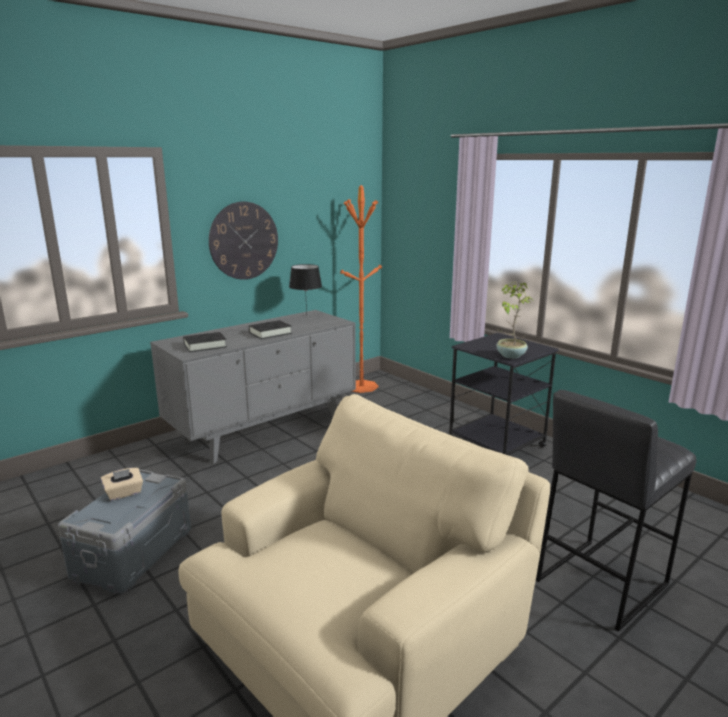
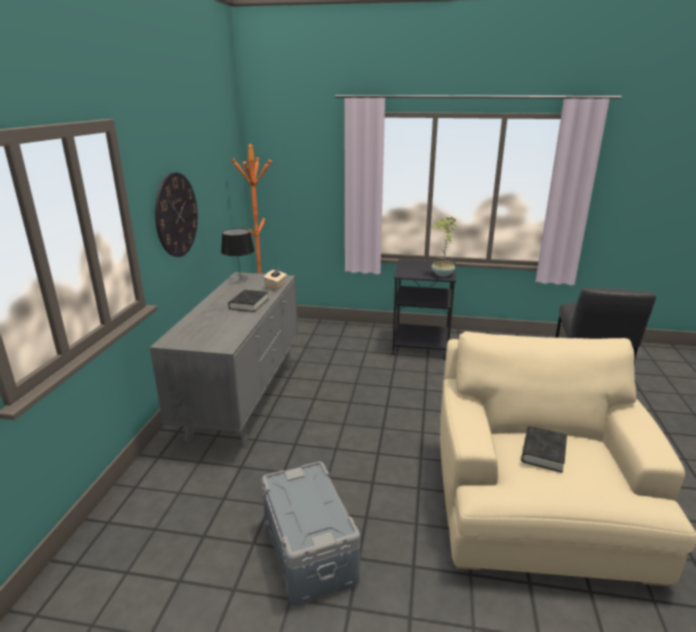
camera: 40 degrees left, 5 degrees up
beige tissue box [101,468,143,501] -> beige tissue box moved to [263,267,287,290]
black book [183,332,227,352] -> black book moved to [521,426,567,473]

